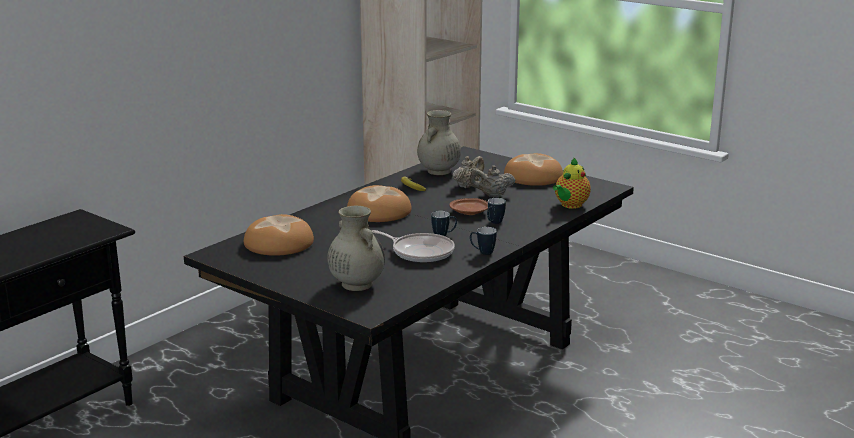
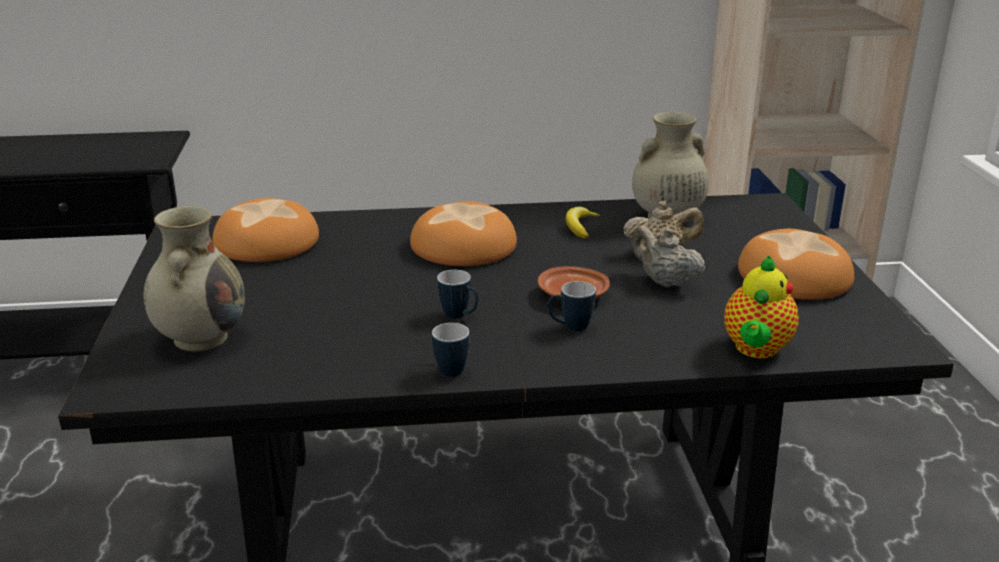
camera: 45 degrees right, 5 degrees up
frying pan [372,230,455,263] -> none
teapot [553,158,591,209] -> teapot turned 60 degrees counterclockwise [724,255,799,358]

